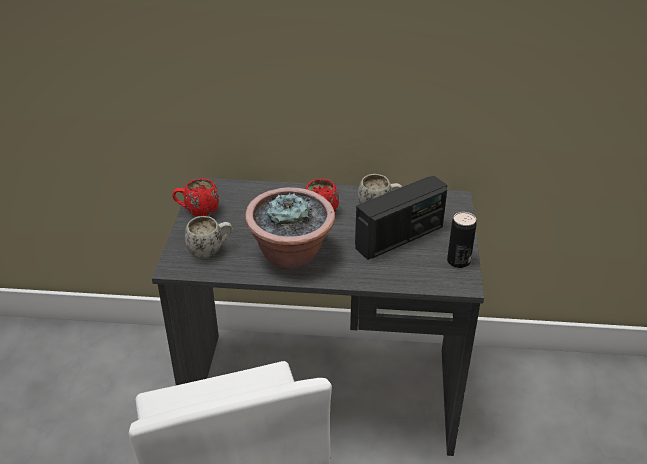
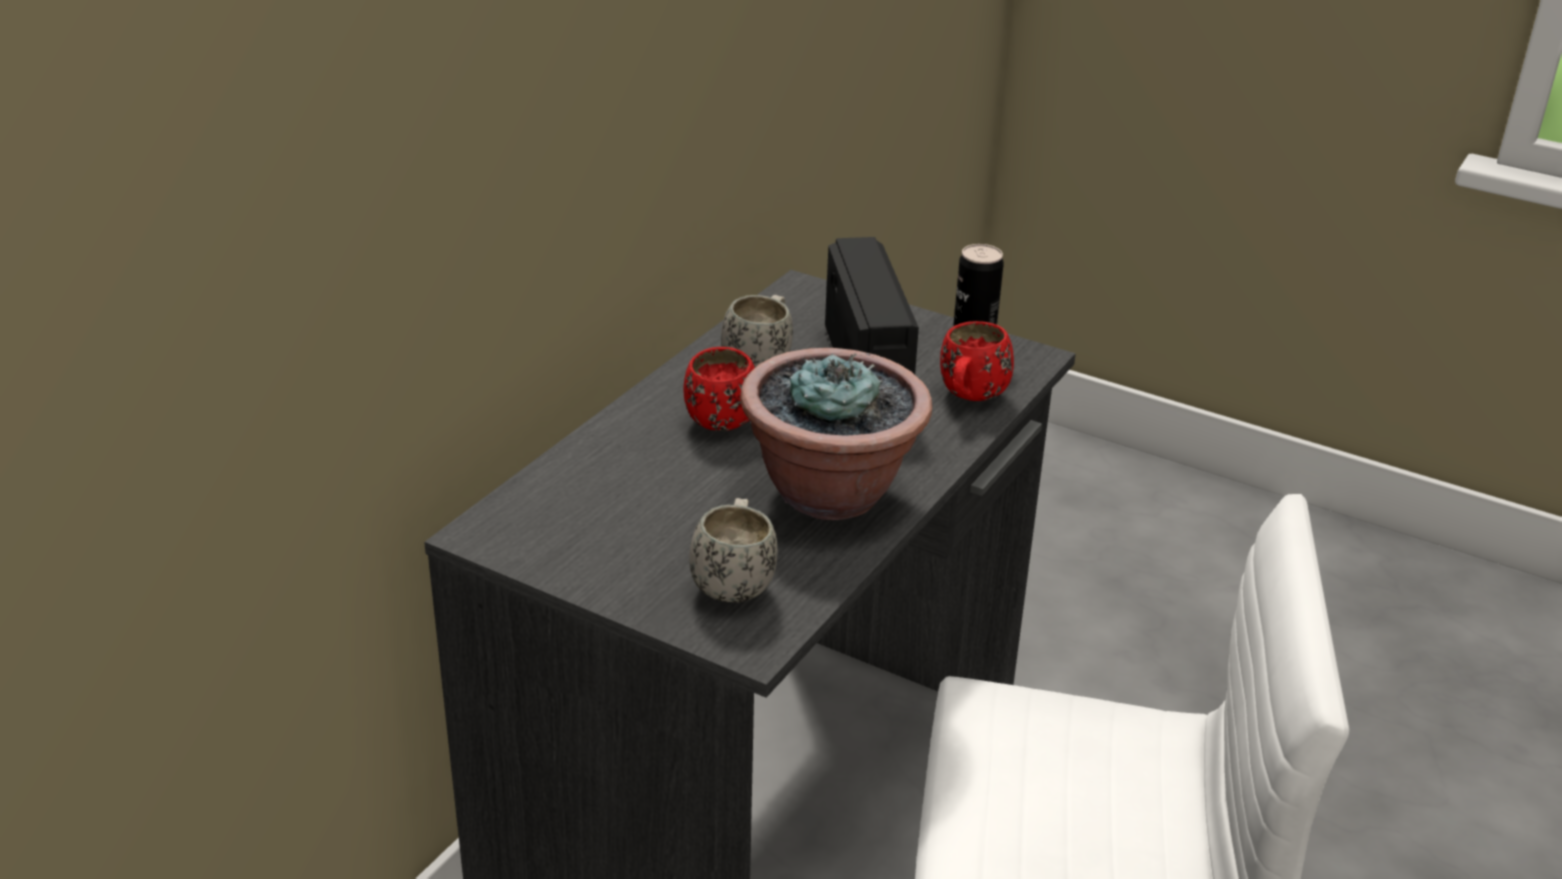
camera: 65 degrees left, 5 degrees down
red mug [172,179,219,217] -> red mug moved to [940,321,1014,401]

